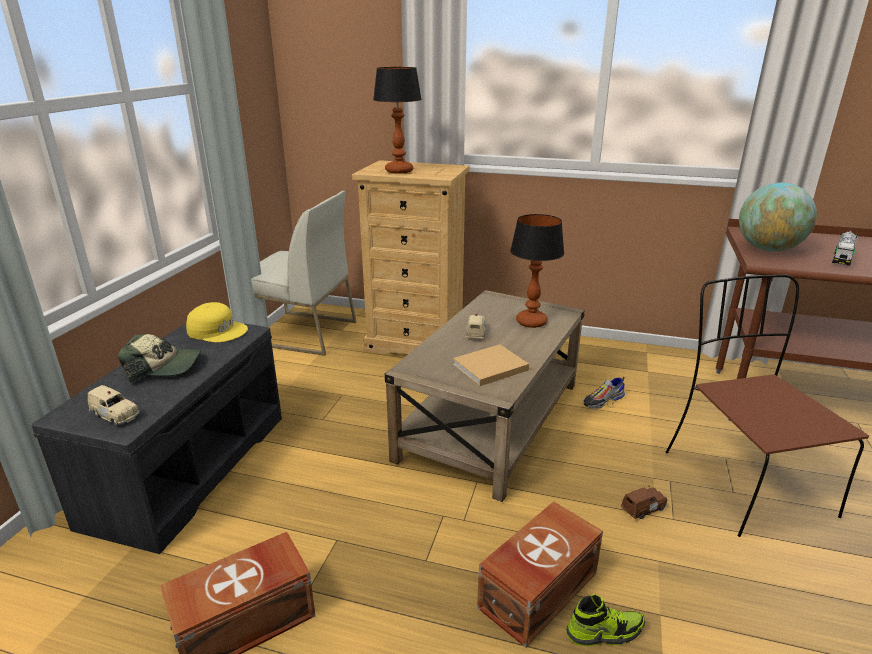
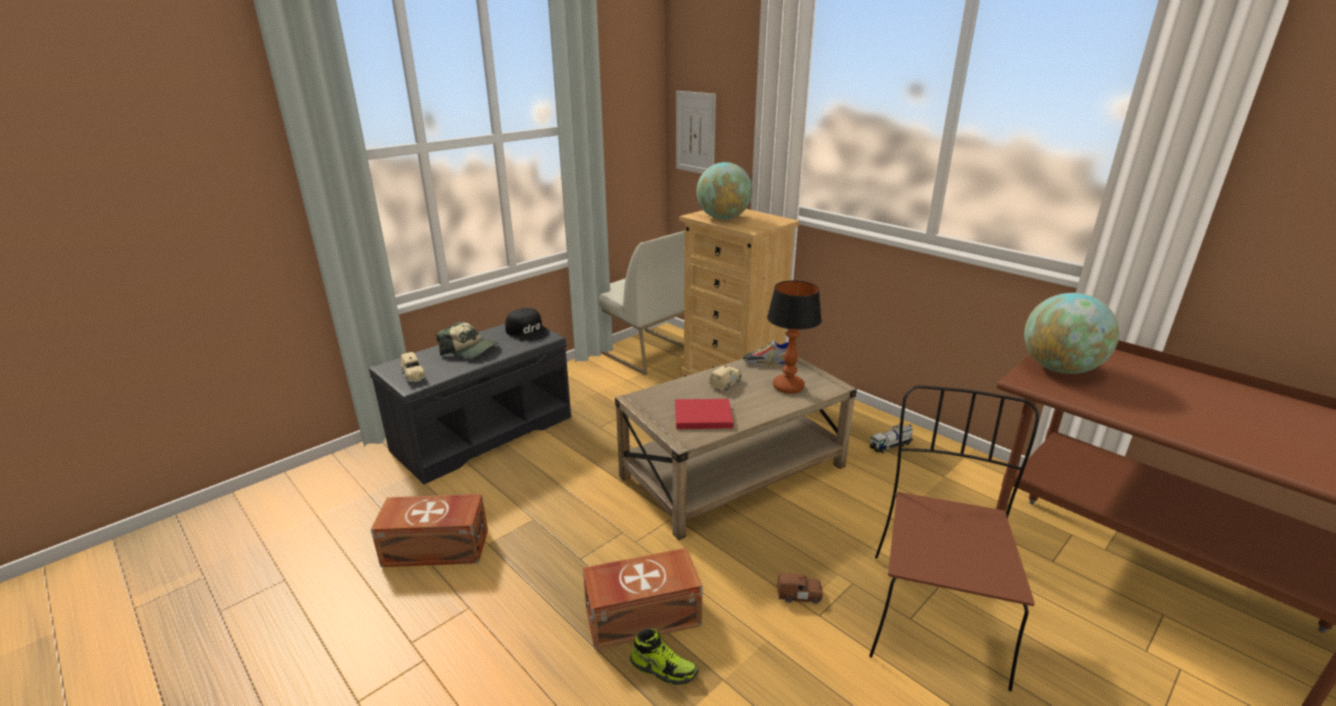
camera: 30 degrees right, 0 degrees up
yellow cap [186,302,248,342] -> black cap [505,308,550,341]
table lamp [373,67,422,174] -> globe [697,162,752,220]
beige book [453,344,529,386] -> red book [675,399,734,429]
shoe [583,377,625,409] -> shoe moved to [743,340,797,368]
toy truck [832,230,858,266] -> toy truck moved to [870,424,913,453]
none -> picture [676,91,716,174]

